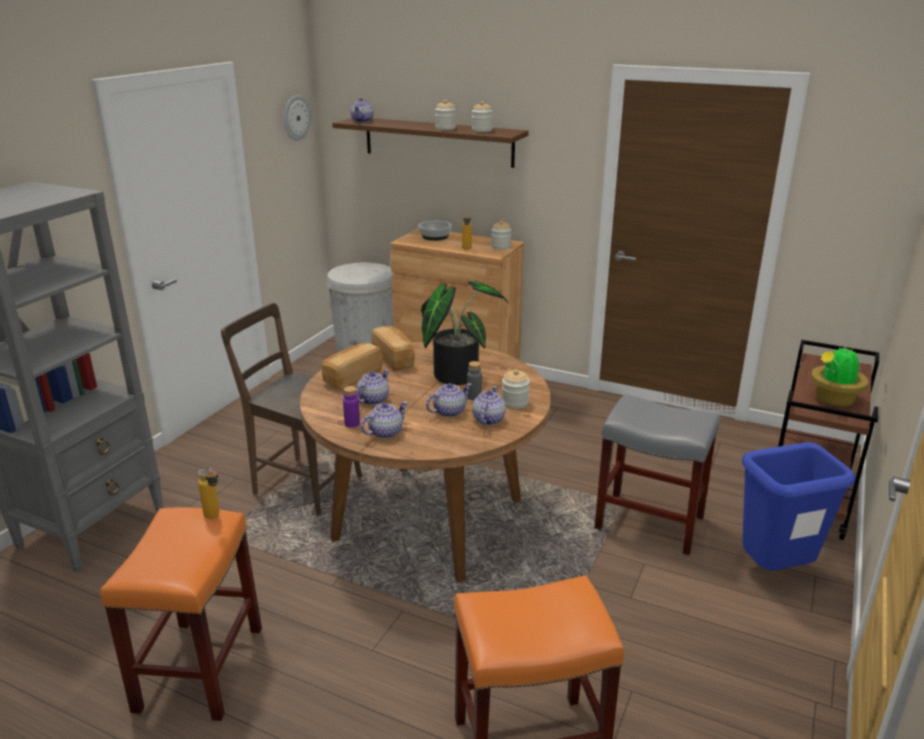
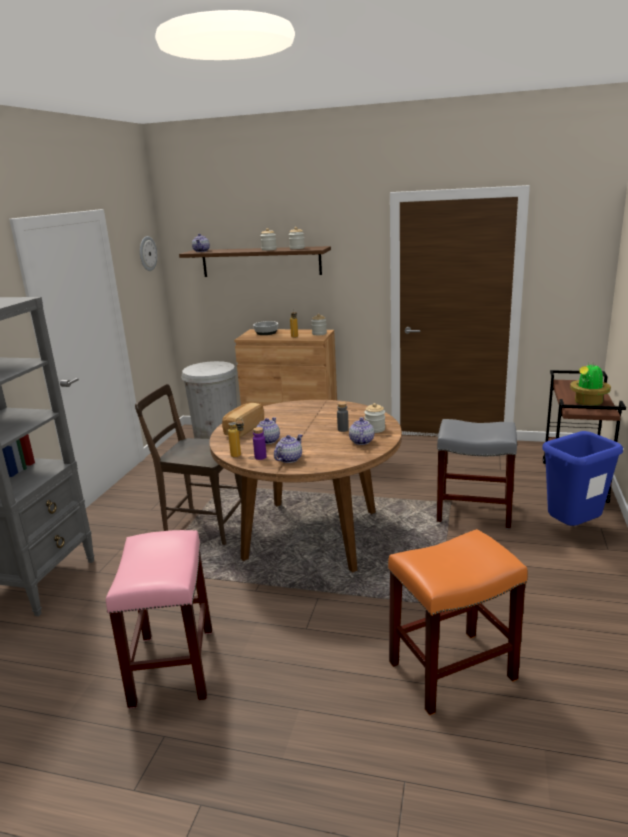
camera: 10 degrees left, 5 degrees down
orange stool [100,507,262,721] -> pink stool [106,530,212,709]
bottle [198,467,220,519] -> bottle moved to [228,418,244,457]
bread [372,326,415,371] -> none
potted plant [421,281,508,385] -> none
teapot [426,383,472,417] -> none

